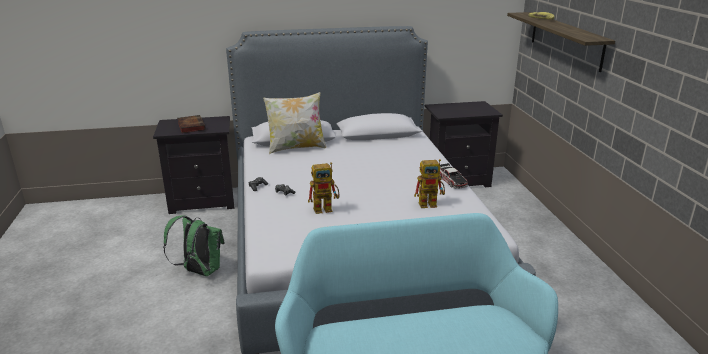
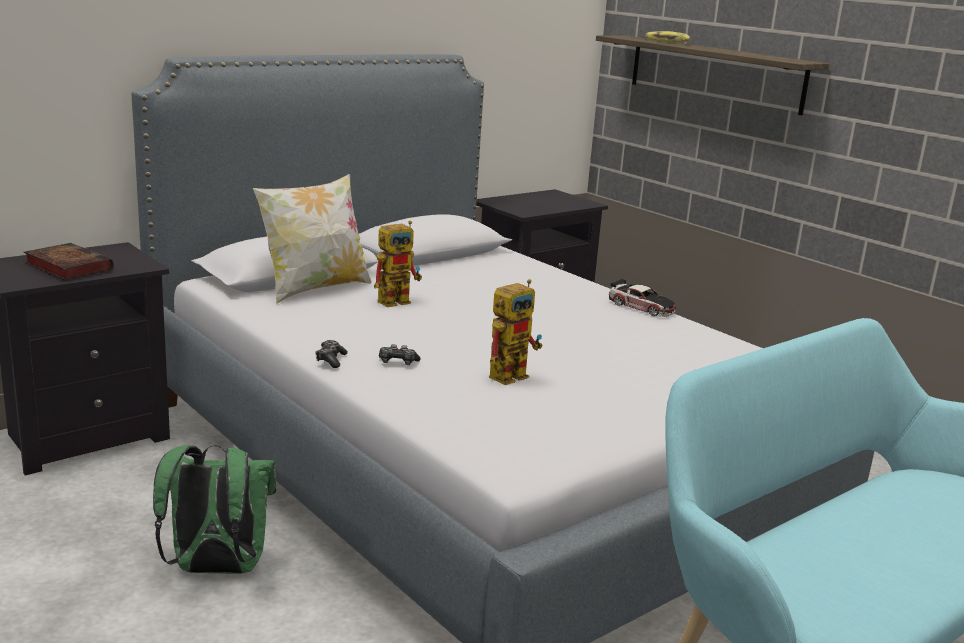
camera: 30 degrees left, 5 degrees down
toy robot [414,159,445,208] -> toy robot moved to [374,221,422,307]

